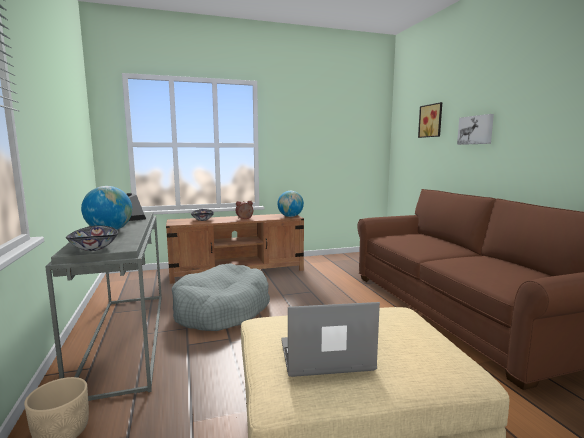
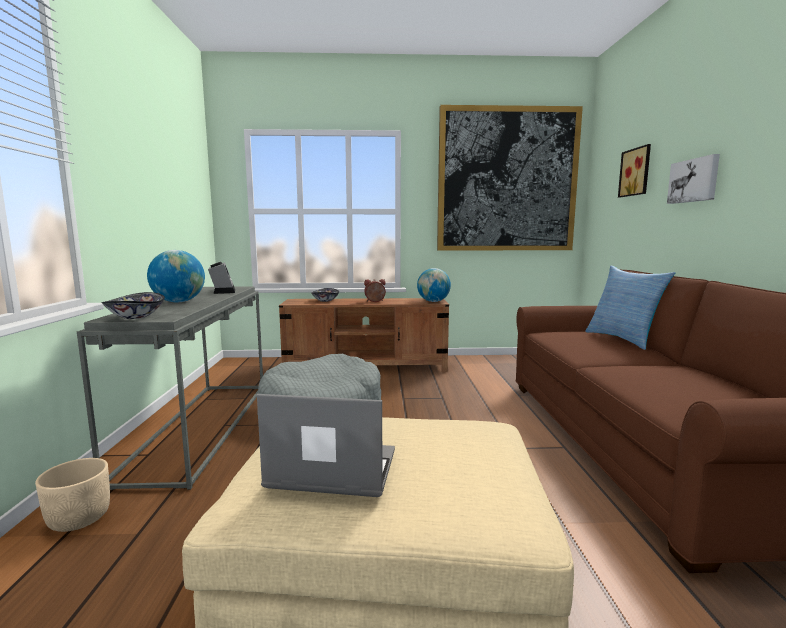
camera: 15 degrees right, 0 degrees up
none -> picture [437,105,583,250]
none -> pillow [585,266,675,350]

